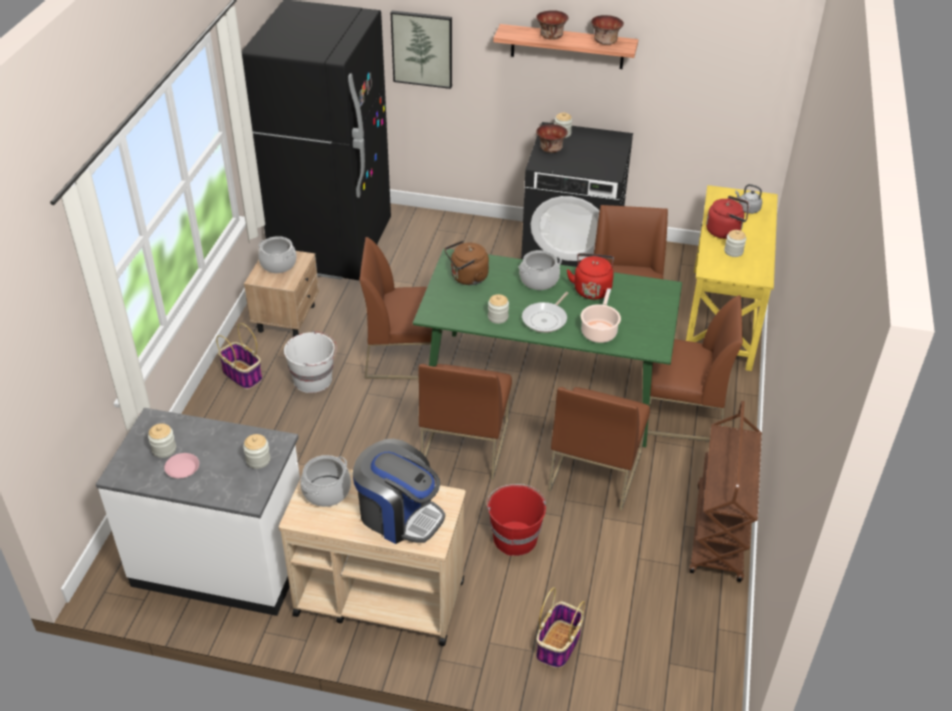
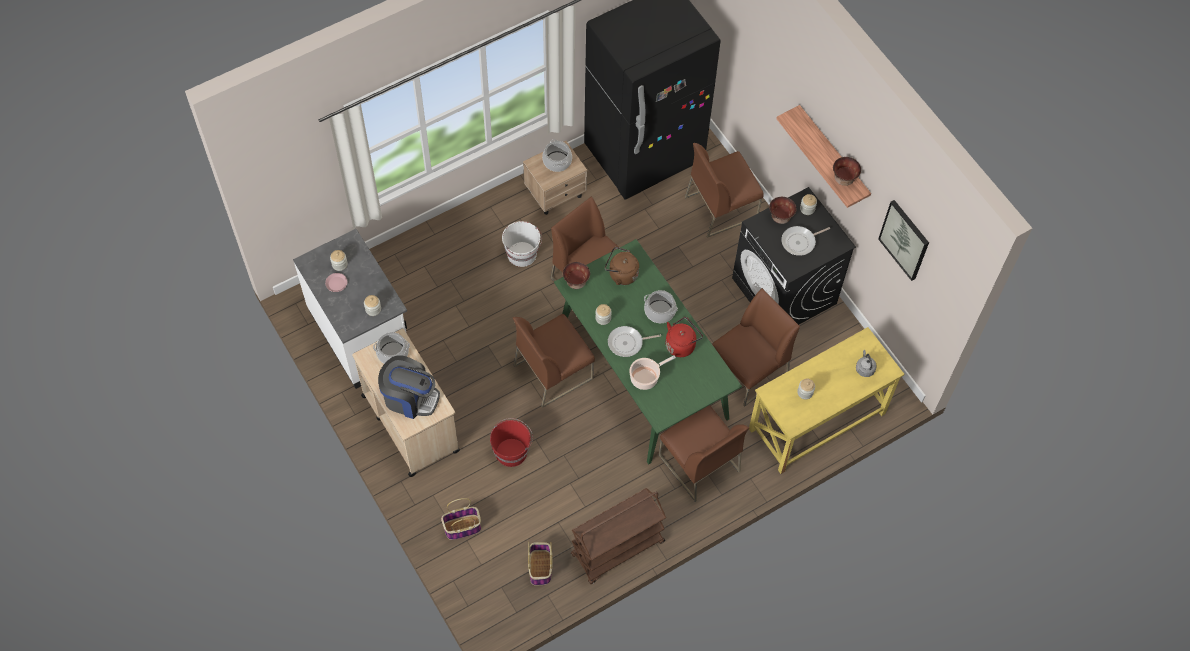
camera: 45 degrees right, 20 degrees up
basket [216,323,262,390] -> basket moved to [528,542,553,586]
coffee machine [353,439,445,544] -> coffee machine turned 60 degrees counterclockwise [378,355,440,419]
picture [391,10,452,89] -> picture moved to [878,200,929,281]
bowl [536,10,569,40] -> bowl moved to [563,262,590,289]
brown chair [548,387,650,511] -> brown chair moved to [685,143,764,238]
red kettle [706,196,749,239] -> none
none -> frying pan [781,226,830,256]

